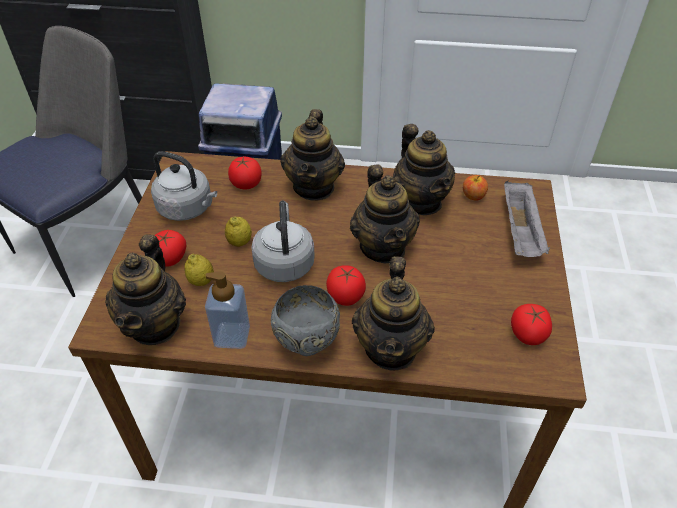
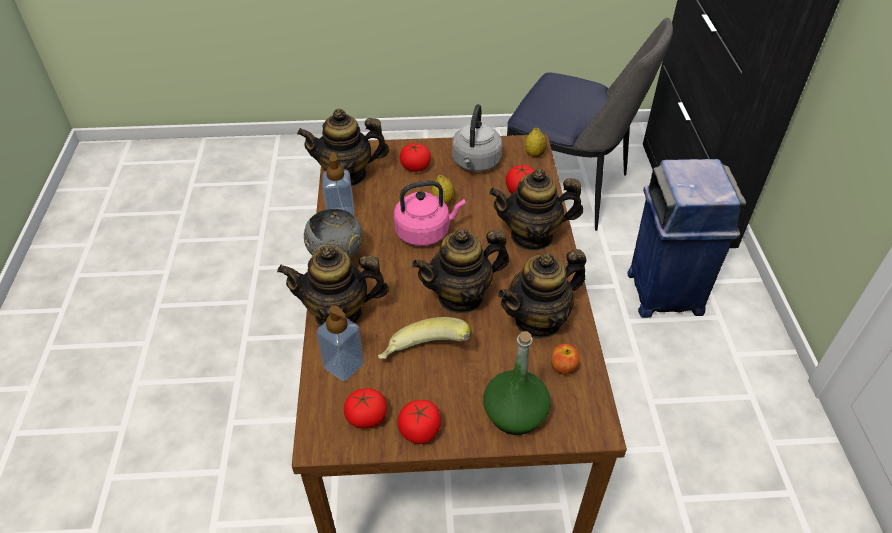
camera: 80 degrees right, 0 degrees up
lemon [184,254,214,286] -> lemon moved to [525,128,547,157]
grey kettle [251,201,315,282] -> pink kettle [394,181,466,246]
tomato [326,265,366,306] -> tomato moved to [398,400,441,444]
grey tray [504,180,550,257] -> green bottle [483,331,551,435]
none -> soap dispenser [316,305,364,381]
none -> banana [378,317,472,360]

